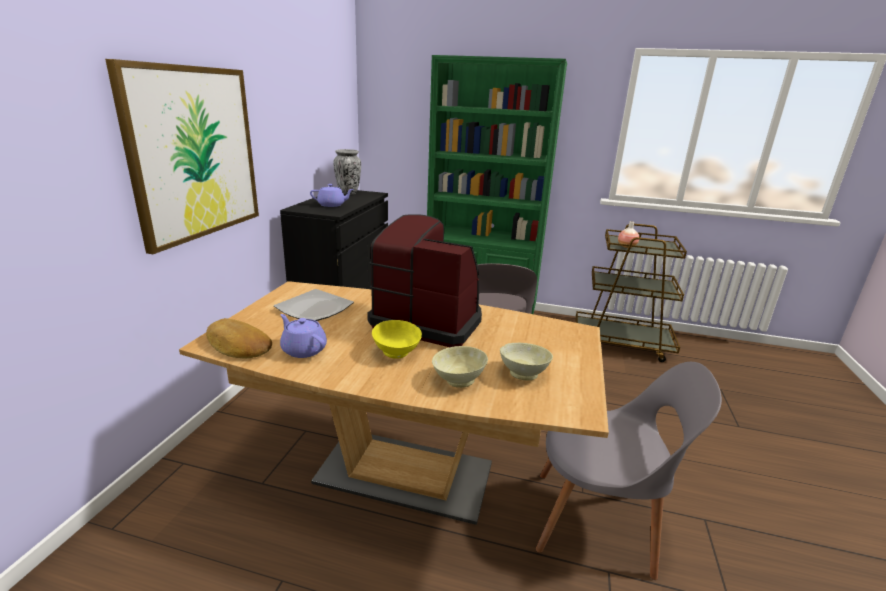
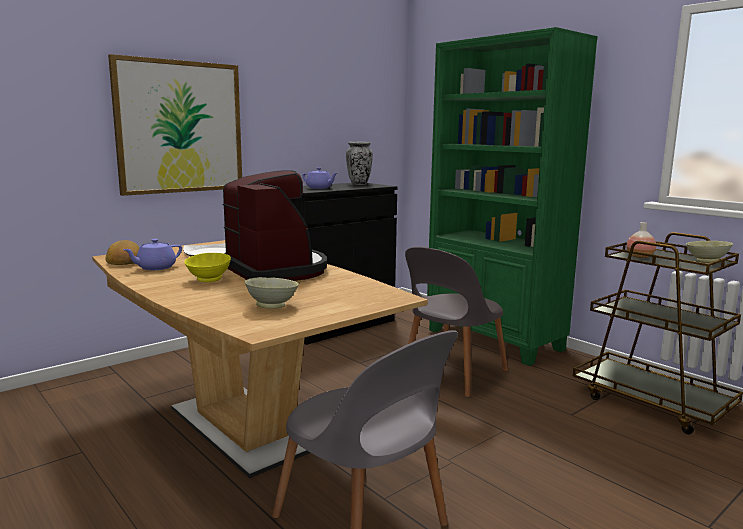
camera: 35 degrees right, 10 degrees down
purple teapot [280,314,327,358] -> purple teapot turned 120 degrees counterclockwise [123,239,182,270]
beige bowl [432,346,488,388] -> beige bowl moved to [686,241,733,263]

